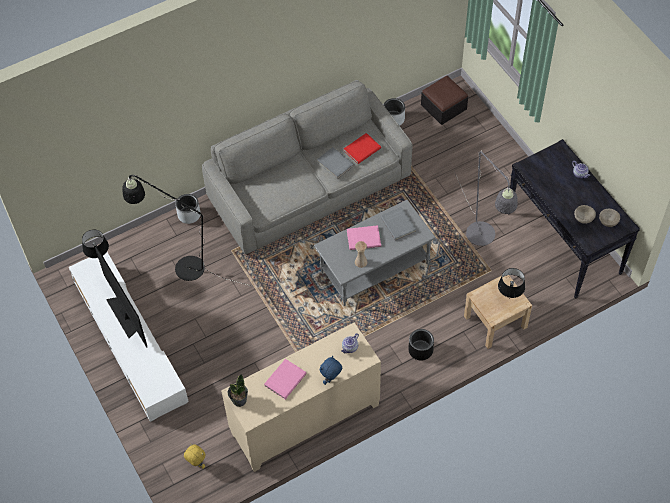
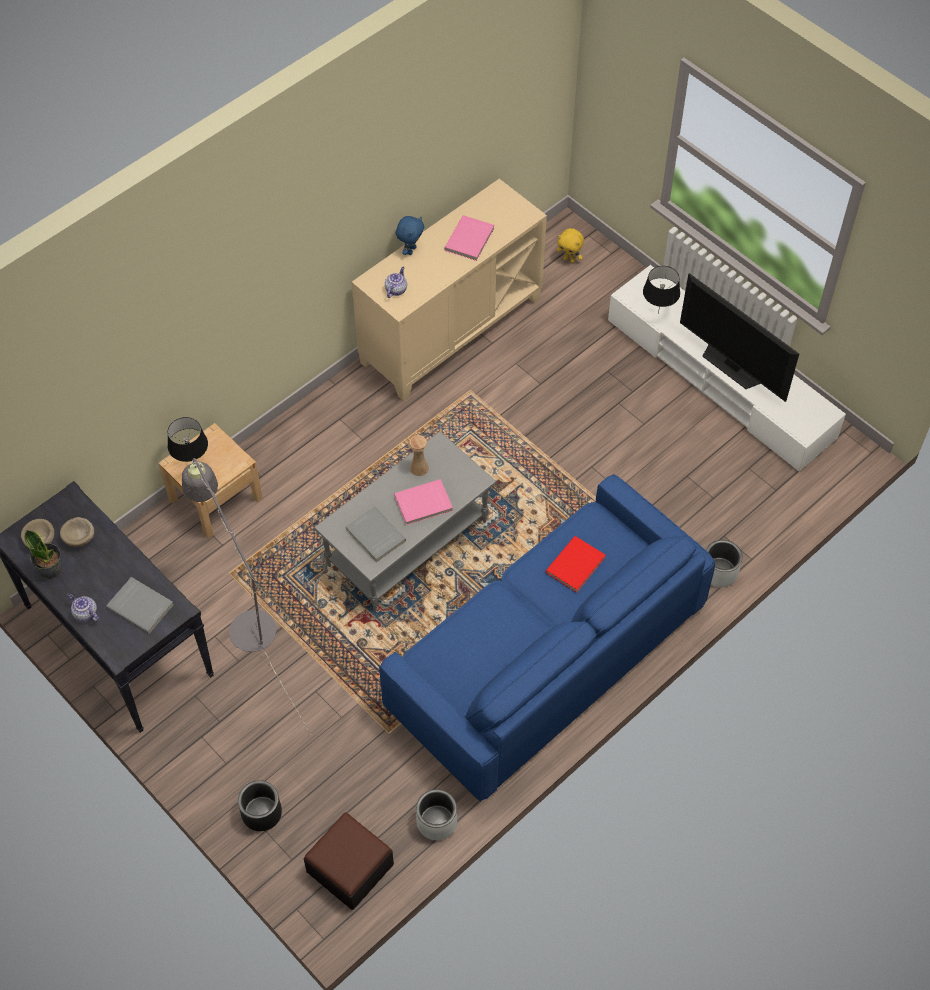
camera: 165 degrees right, 0 degrees up
black table lamp [82,229,109,258] -> black table lamp moved to [643,266,680,314]
black floor lamp [122,175,254,287] -> none
grey sofa [202,80,413,255] -> blue sofa [379,474,715,802]
potted plant [228,374,248,407] -> potted plant moved to [25,530,62,579]
grey book [317,147,354,179] -> grey book moved to [106,577,174,634]
red book [344,133,381,164] -> red book moved to [546,536,605,593]
black planter [408,329,434,361] -> black planter moved to [238,780,282,831]

